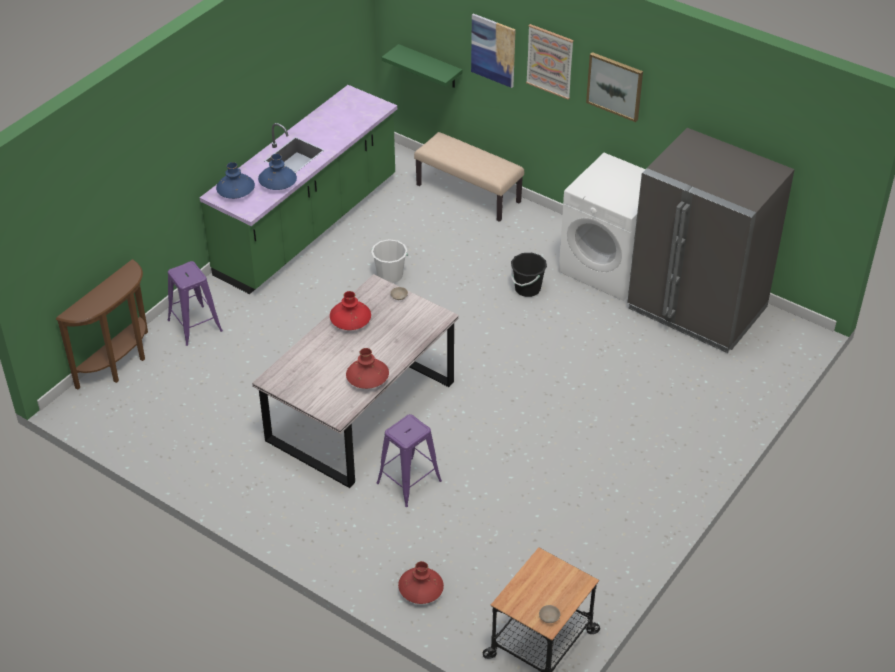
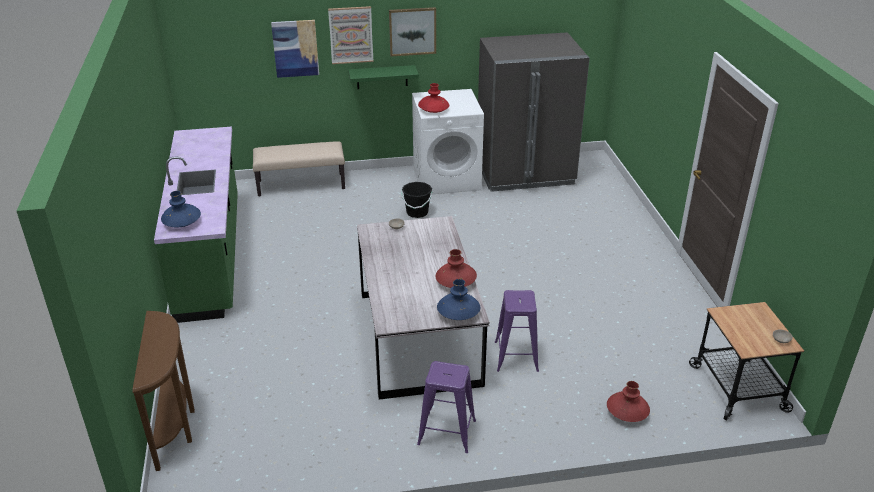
camera: 45 degrees left, 10 degrees down
purple stool [167,261,223,346] -> purple stool moved to [417,361,476,453]
blue vase [258,154,297,190] -> blue vase moved to [437,279,480,320]
red vase [330,291,371,330] -> red vase moved to [418,83,449,113]
white bucket [371,239,408,283] -> none
green shelf [382,44,462,88] -> green shelf moved to [348,65,419,89]

